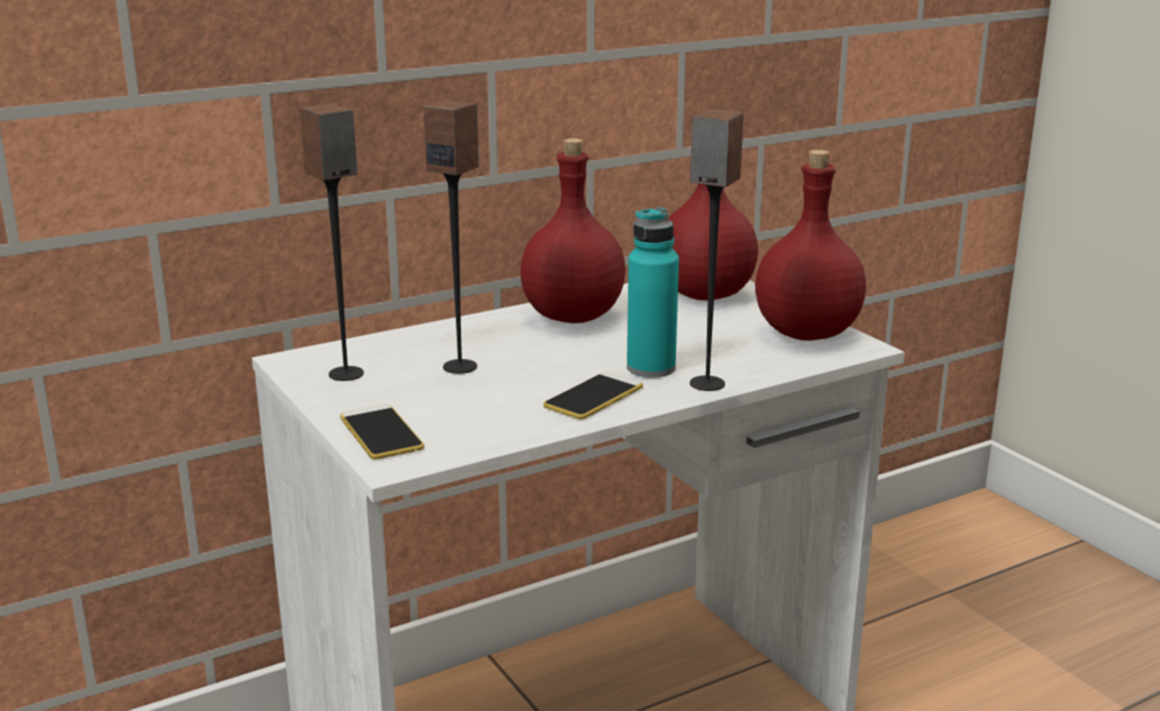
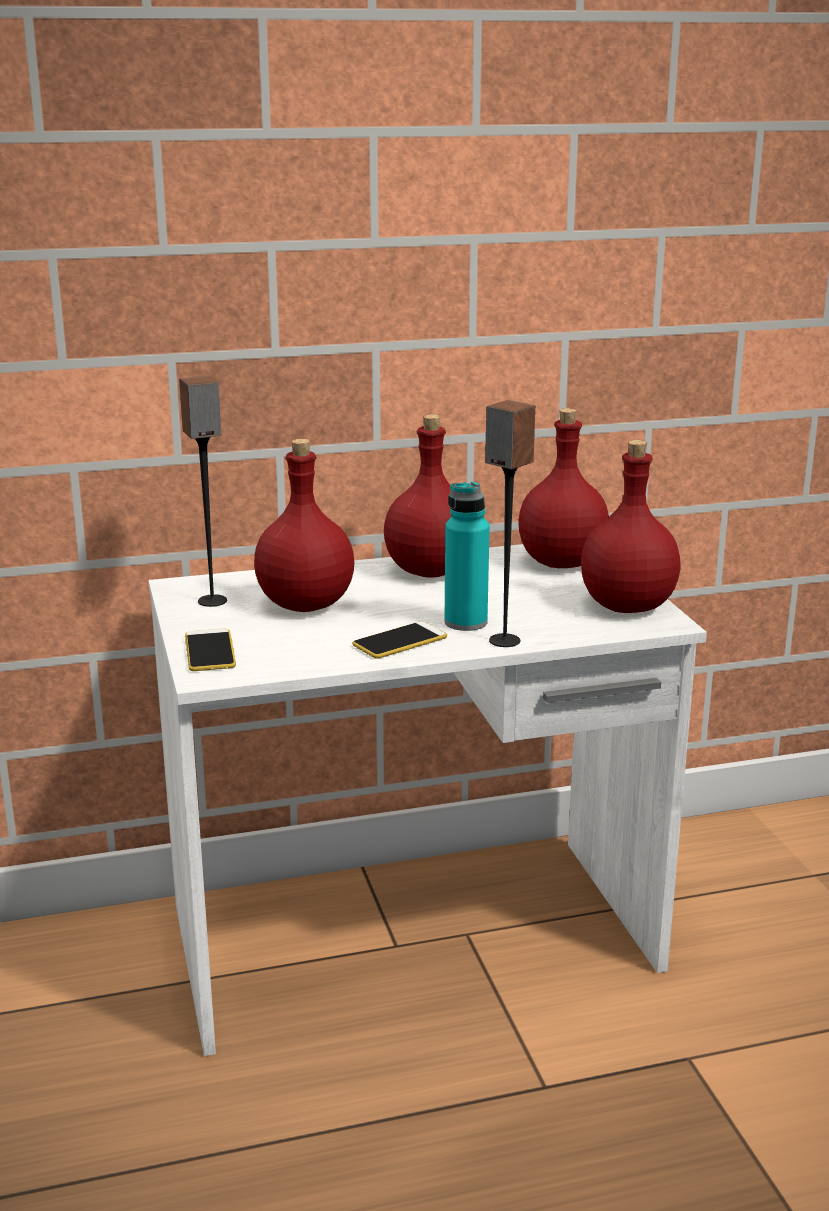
camera: 15 degrees right, 0 degrees up
speaker [424,100,479,374] -> red bottle [254,439,354,612]

